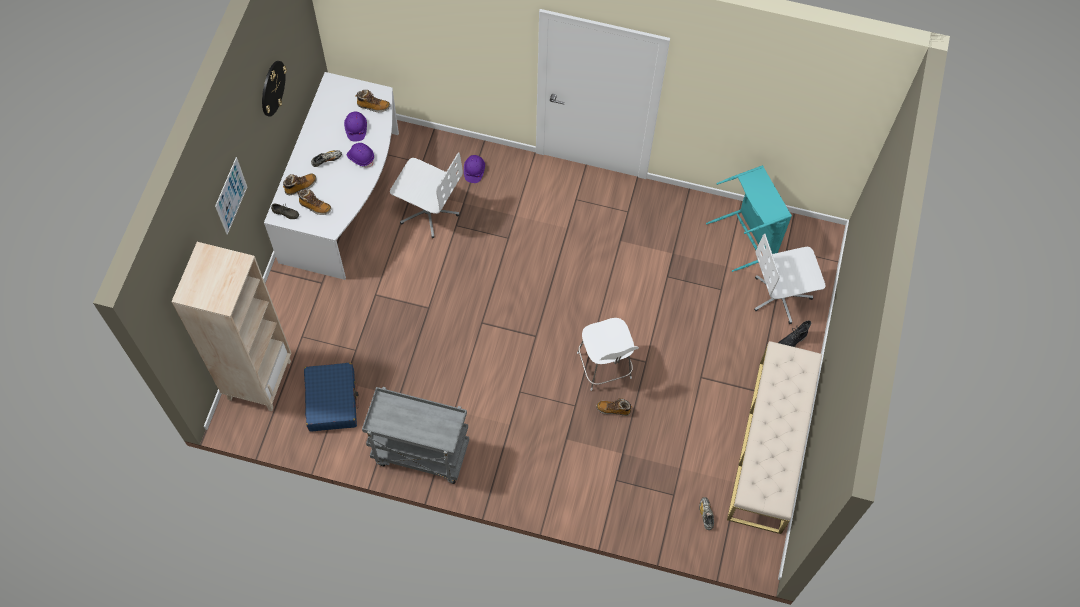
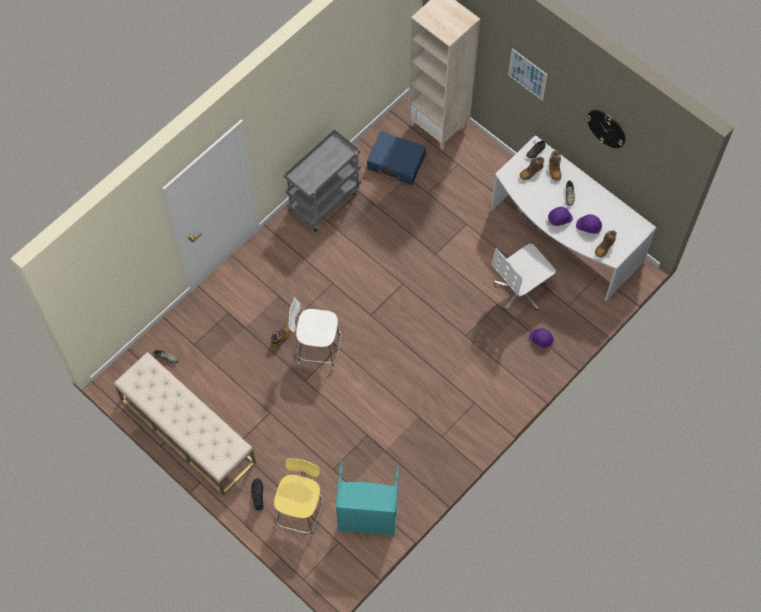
camera: 120 degrees right, 0 degrees up
white office chair [754,234,825,324] -> yellow stool [274,458,324,537]

